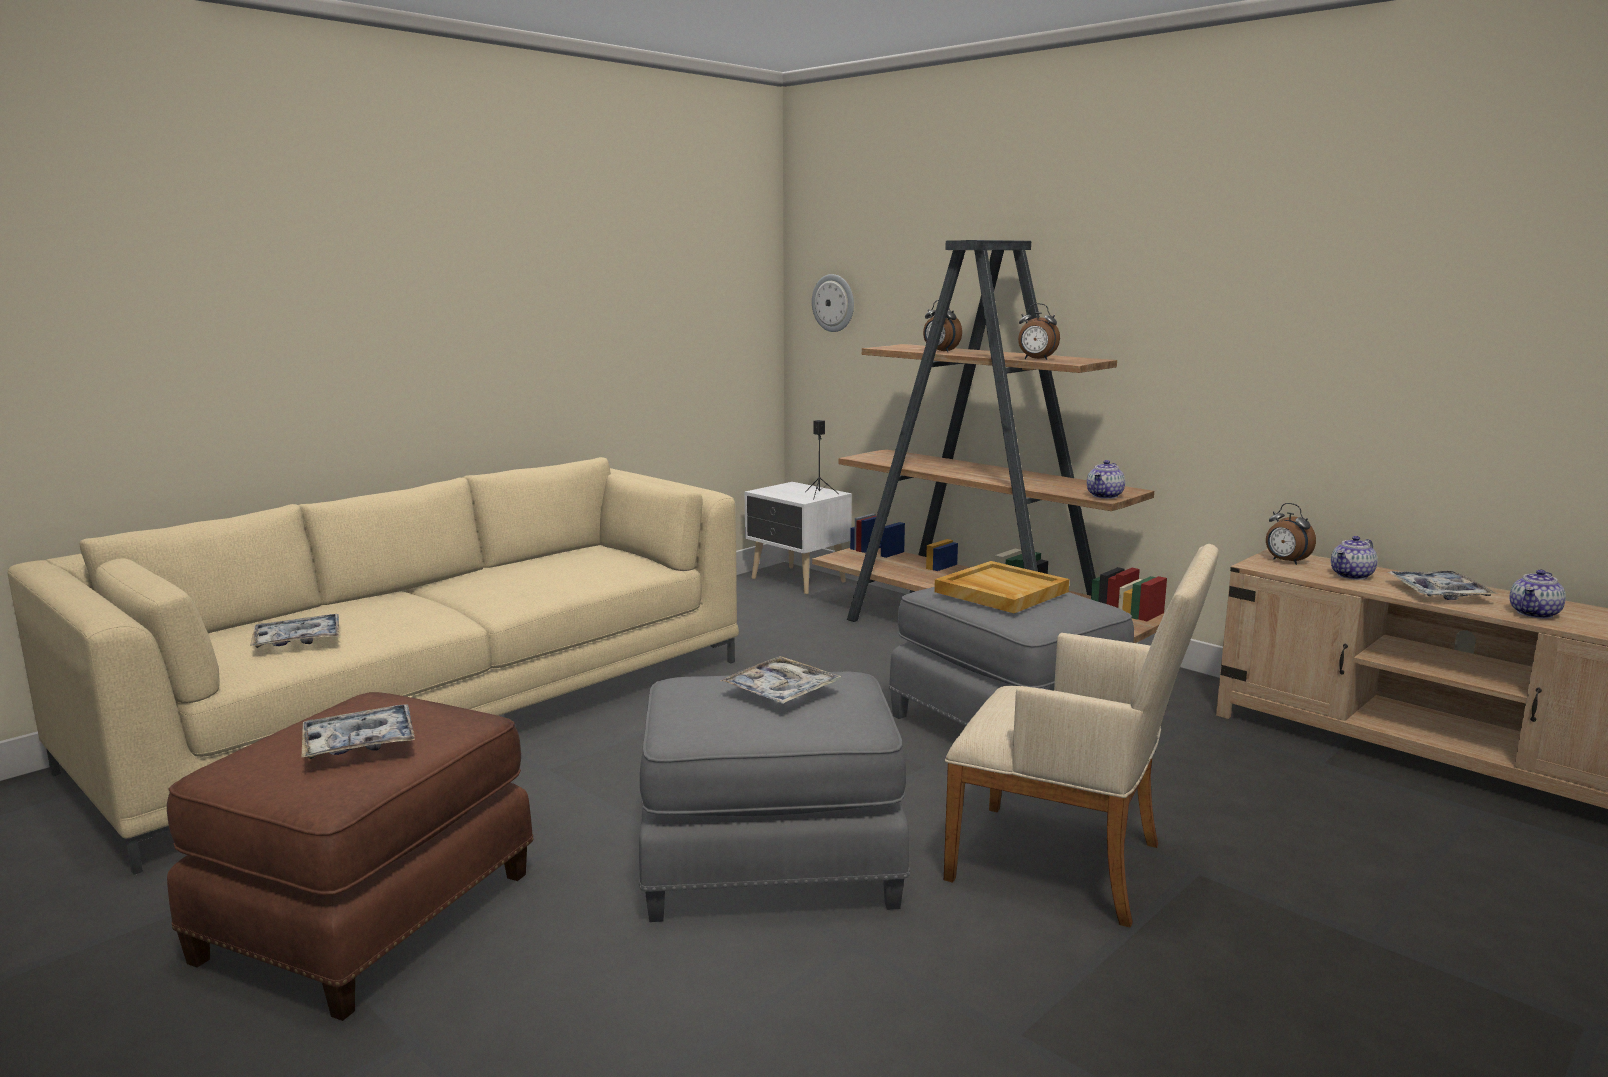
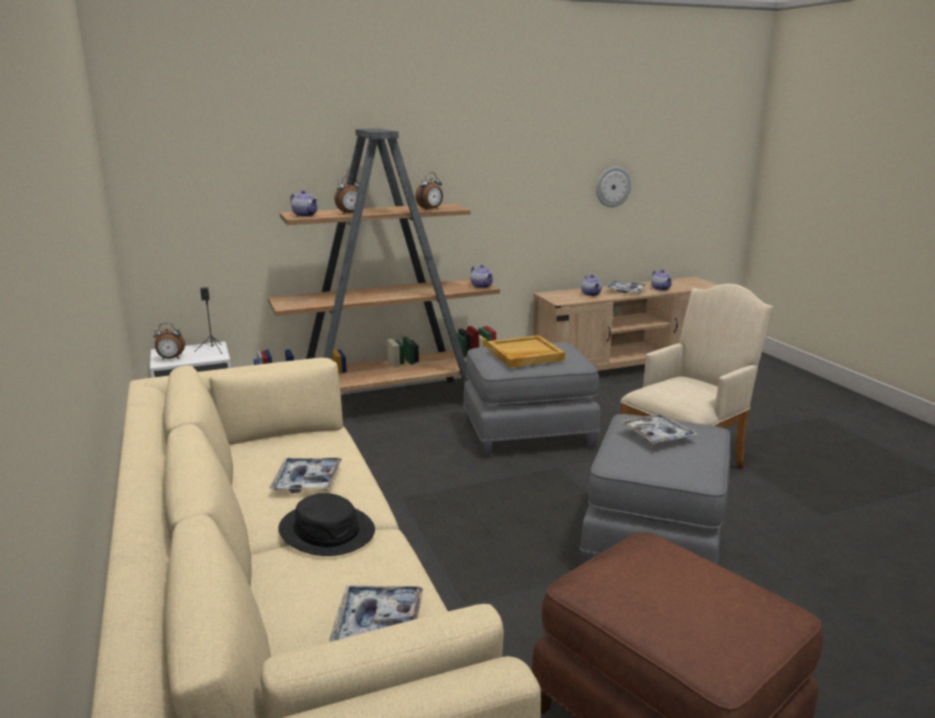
camera: 65 degrees left, 5 degrees up
tray [301,704,415,759] -> tray moved to [270,458,342,493]
wall clock [812,274,854,332] -> wall clock moved to [596,166,631,207]
alarm clock [1266,503,1316,565] -> alarm clock moved to [153,323,185,359]
none -> black hat [278,493,375,556]
none -> teapot [290,190,318,217]

